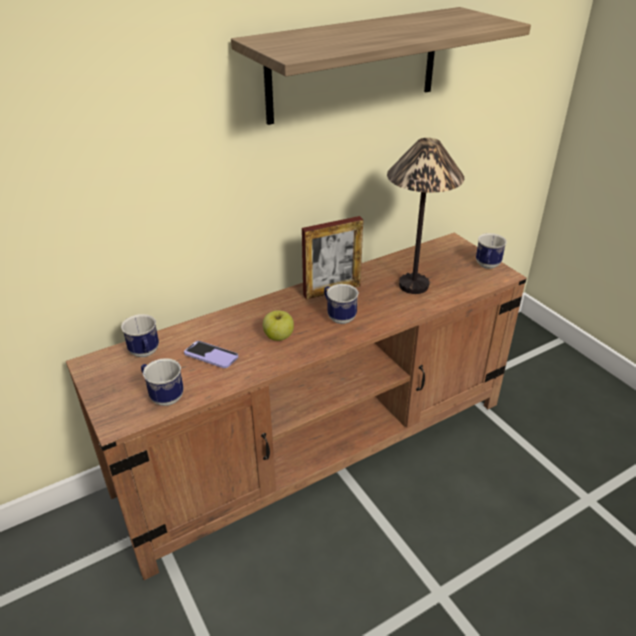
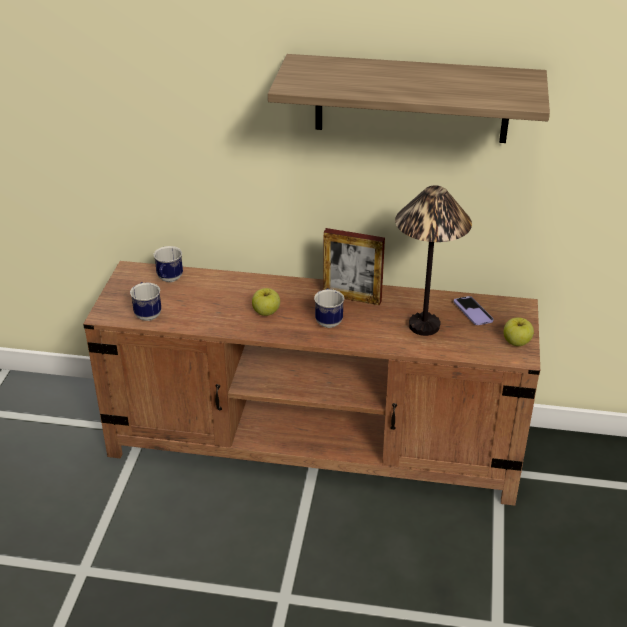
camera: 40 degrees right, 0 degrees up
phone [184,341,238,368] -> phone moved to [453,296,494,325]
mug [476,233,507,269] -> apple [504,317,534,346]

